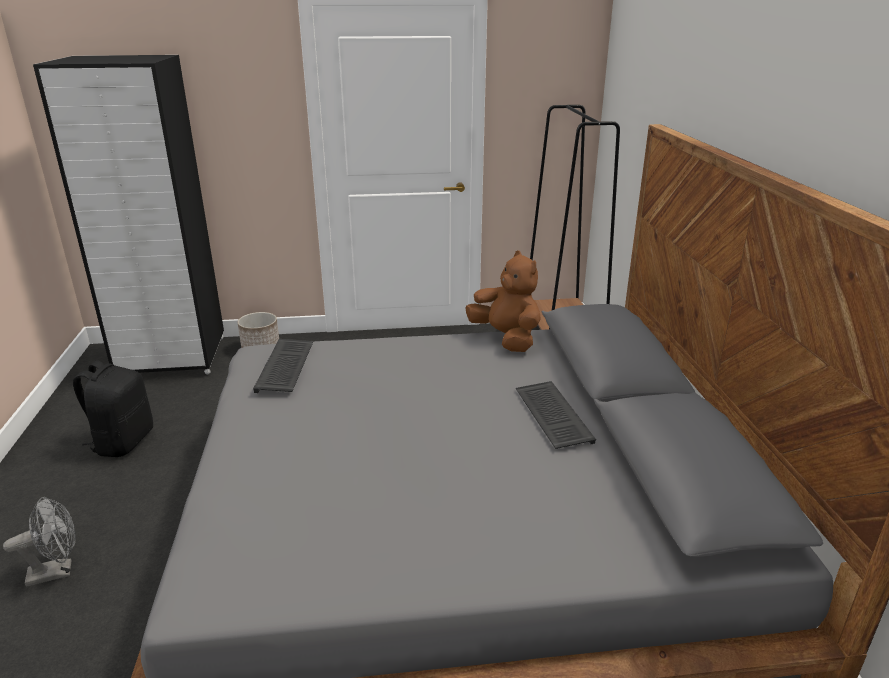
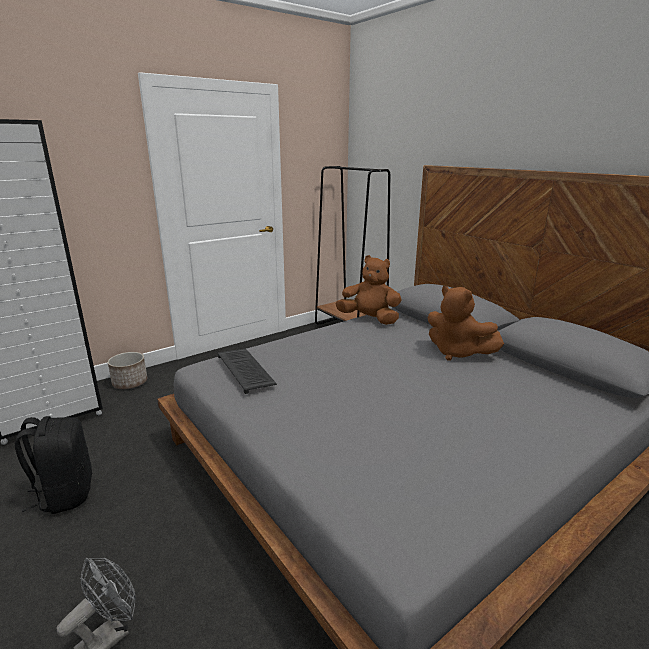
camera: 30 degrees left, 5 degrees down
keyboard [516,381,596,449] -> brown plush toy [427,286,504,361]

